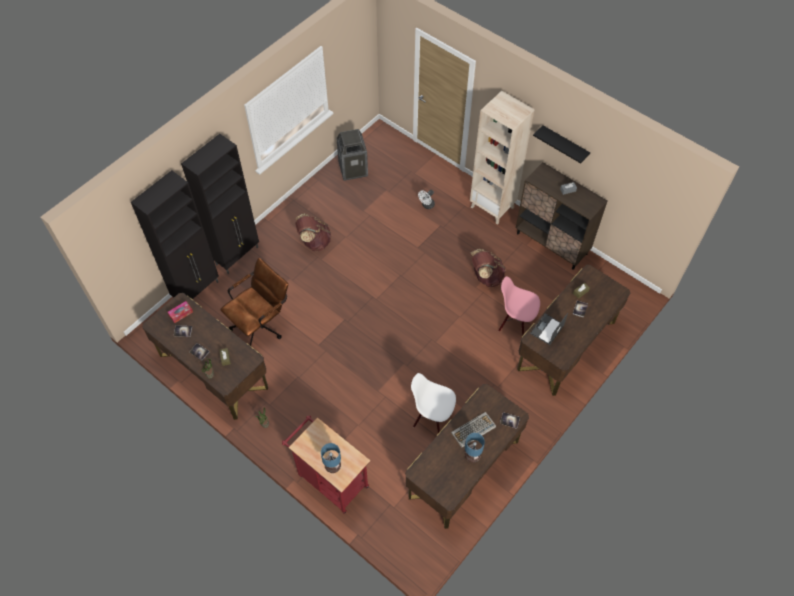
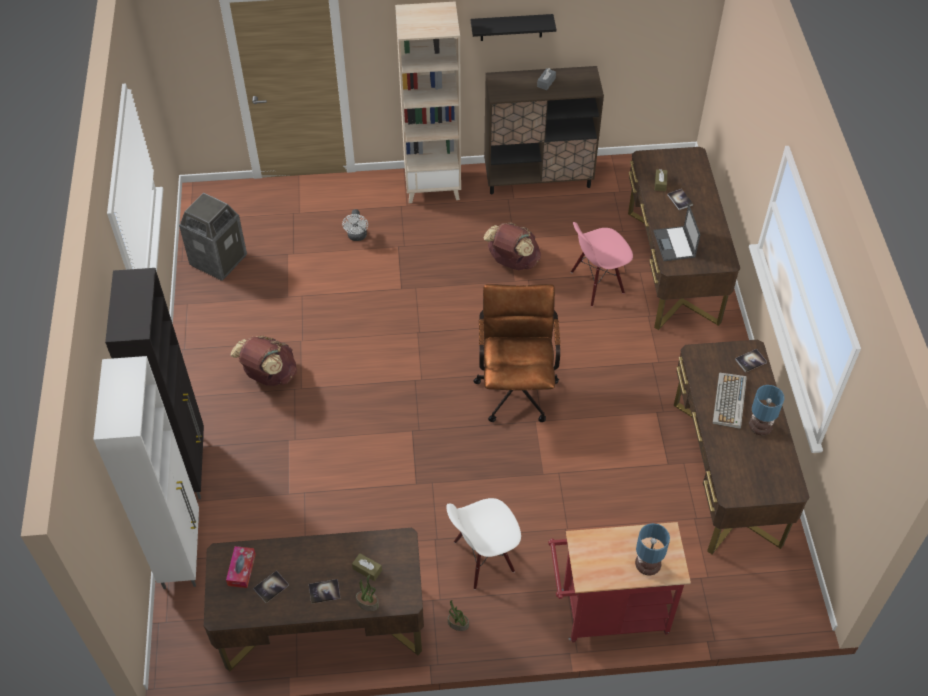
camera: 45 degrees left, 5 degrees down
black cabinet [131,170,219,299] -> white cabinet [93,356,199,589]
brown office chair [220,258,288,346] -> brown office chair moved to [473,284,560,422]
white chair [411,373,456,433] -> white chair moved to [446,498,521,589]

